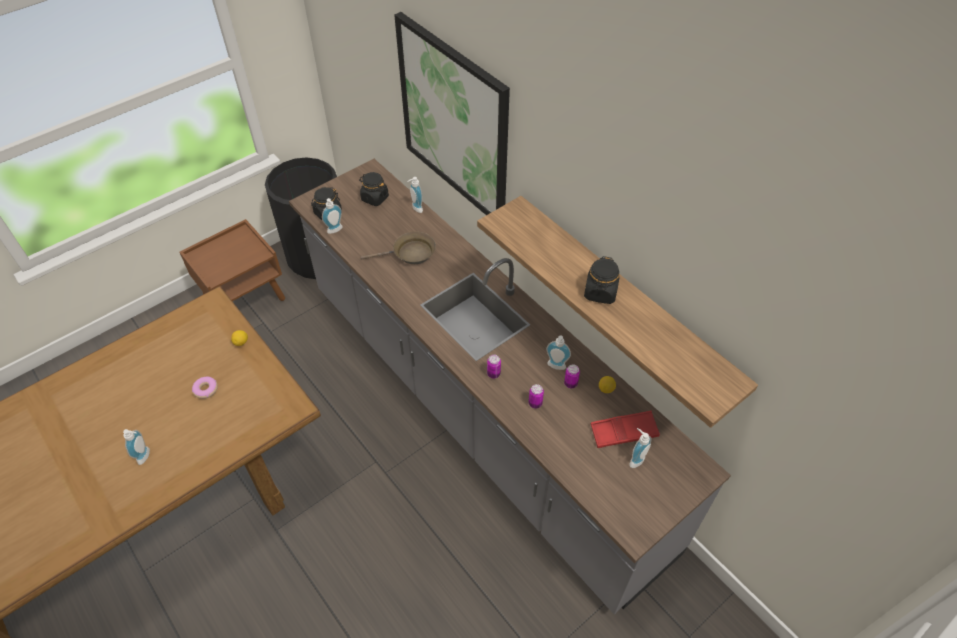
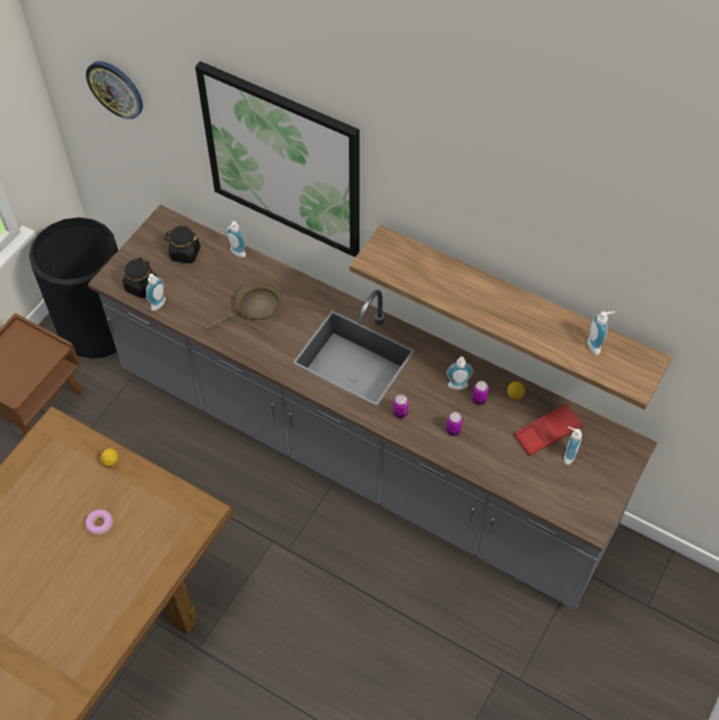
camera: 20 degrees left, 5 degrees up
soap dispenser [123,429,150,465] -> soap dispenser moved to [588,311,615,355]
black jar [584,256,620,304] -> none
none -> wall clock [86,61,143,119]

